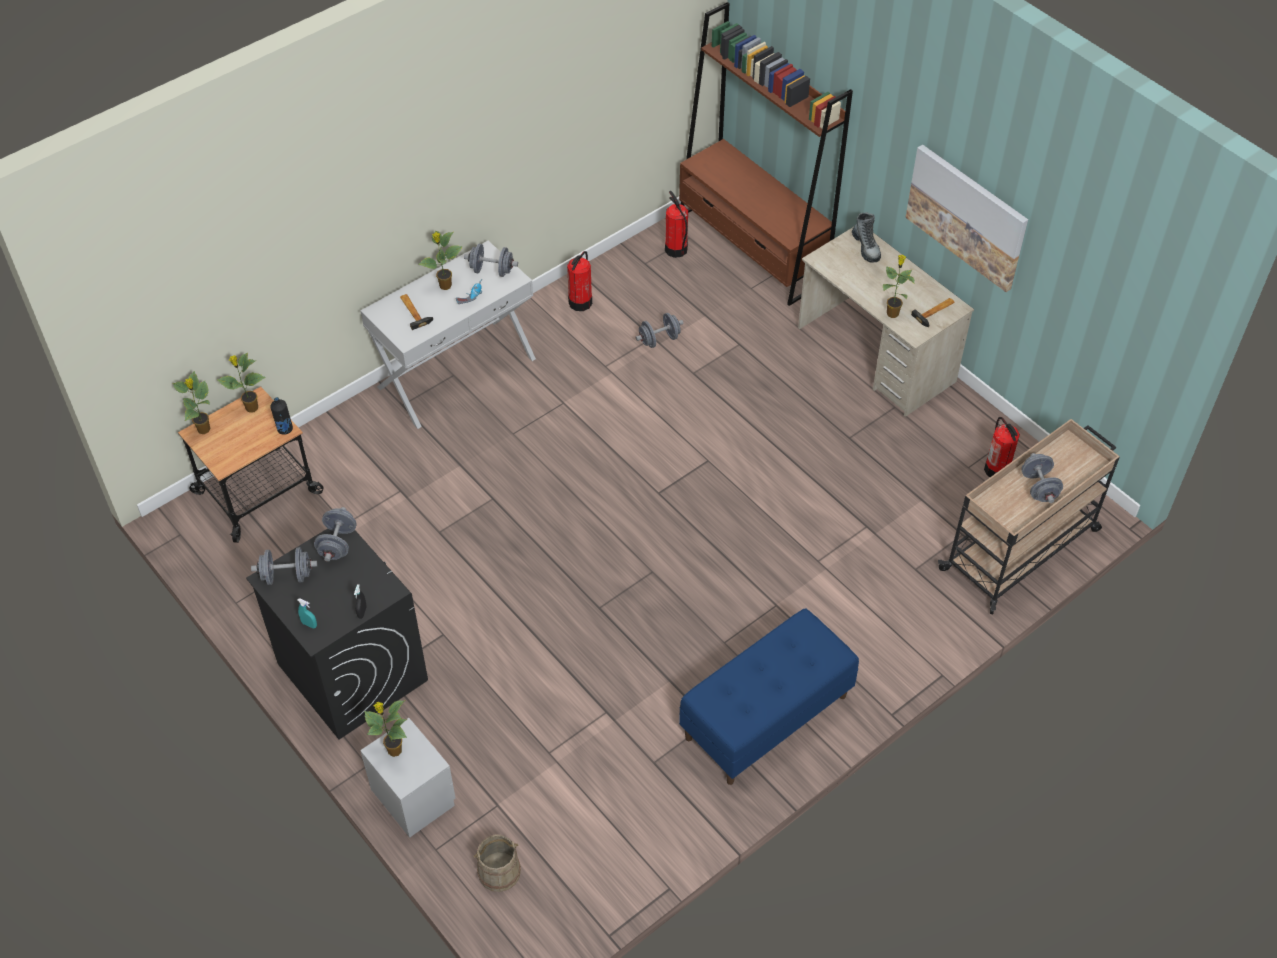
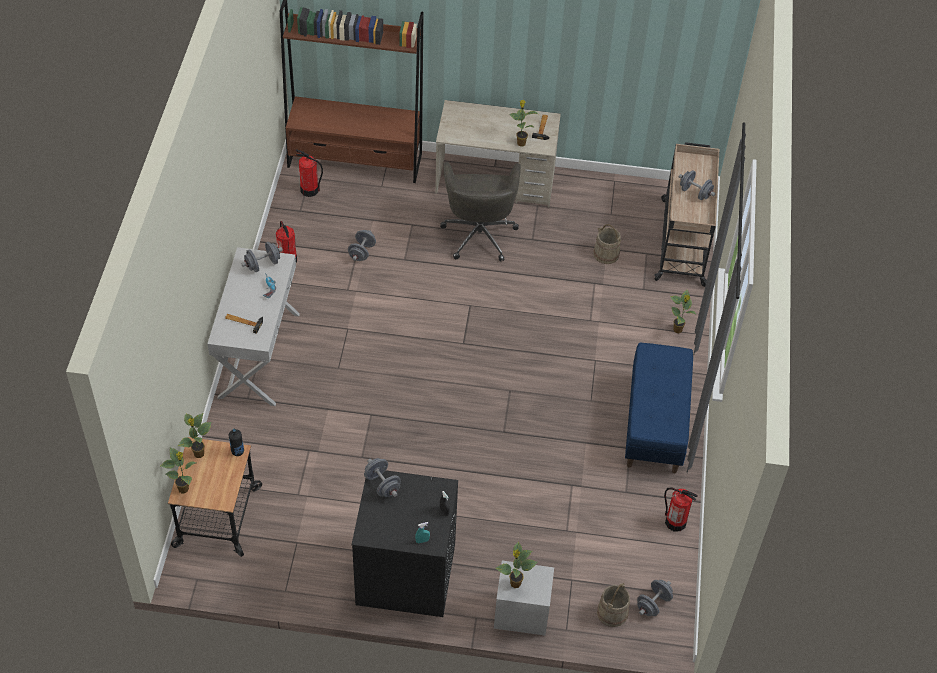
camera: 45 degrees left, 0 degrees up
grey dumbbell [251,547,318,585] -> grey dumbbell moved to [637,580,673,616]
potted plant [418,231,463,290] -> potted plant moved to [670,290,696,333]
boot [852,212,881,263] -> none
picture [905,144,1028,292] -> none
fire extinguisher [984,417,1020,477] -> fire extinguisher moved to [664,488,698,531]
none -> grey office chair [440,162,521,261]
none -> beige bucket [593,224,621,264]

